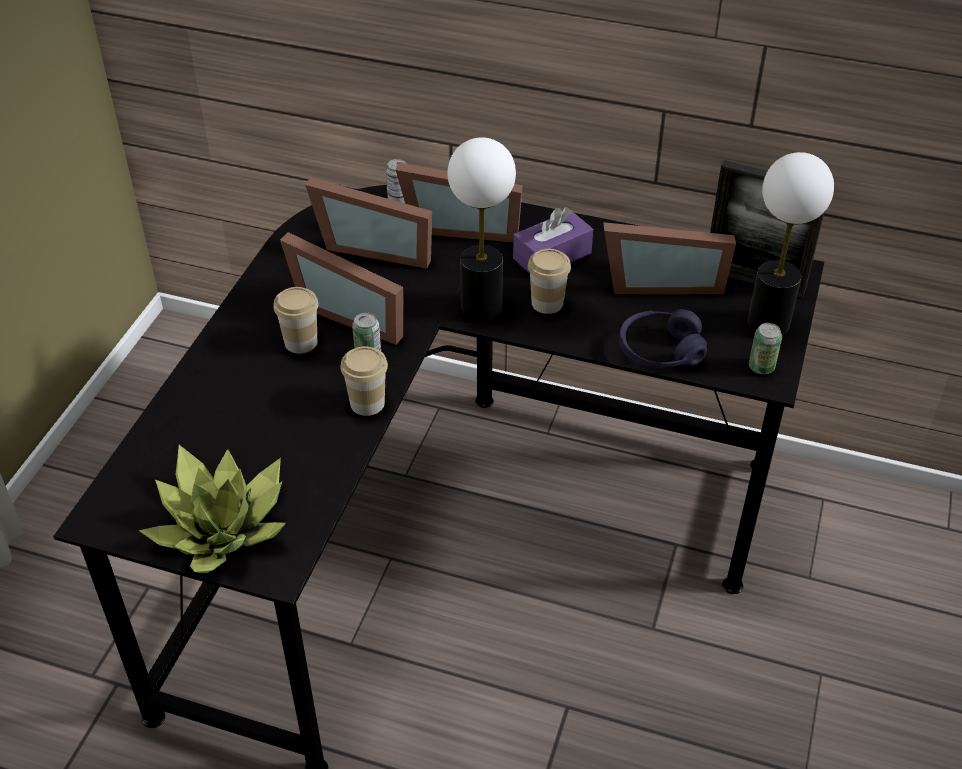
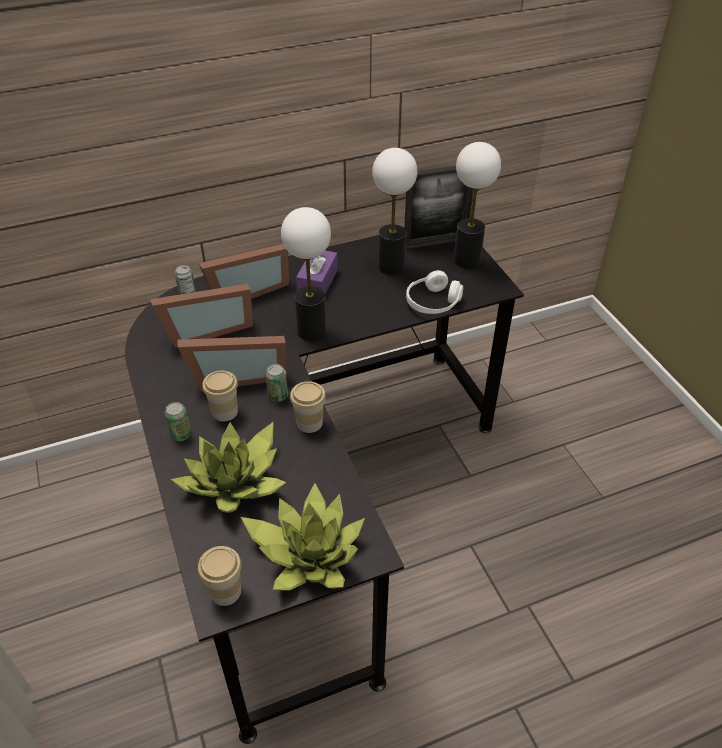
camera: 40 degrees left, 0 degrees up
cup [528,249,571,314] -> cup moved to [198,546,242,606]
picture frame [603,222,736,294] -> table lamp [372,148,417,275]
purple headphones [619,309,707,369] -> white headphones [406,270,463,314]
can [749,323,782,374] -> can moved to [165,402,191,441]
none -> potted plant [171,421,286,513]

